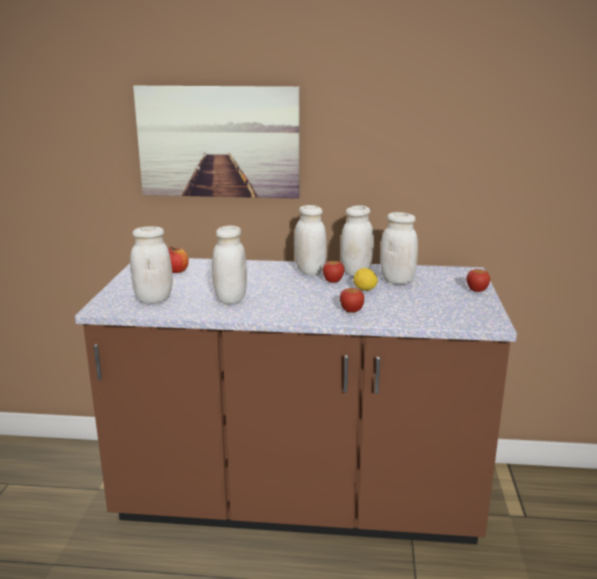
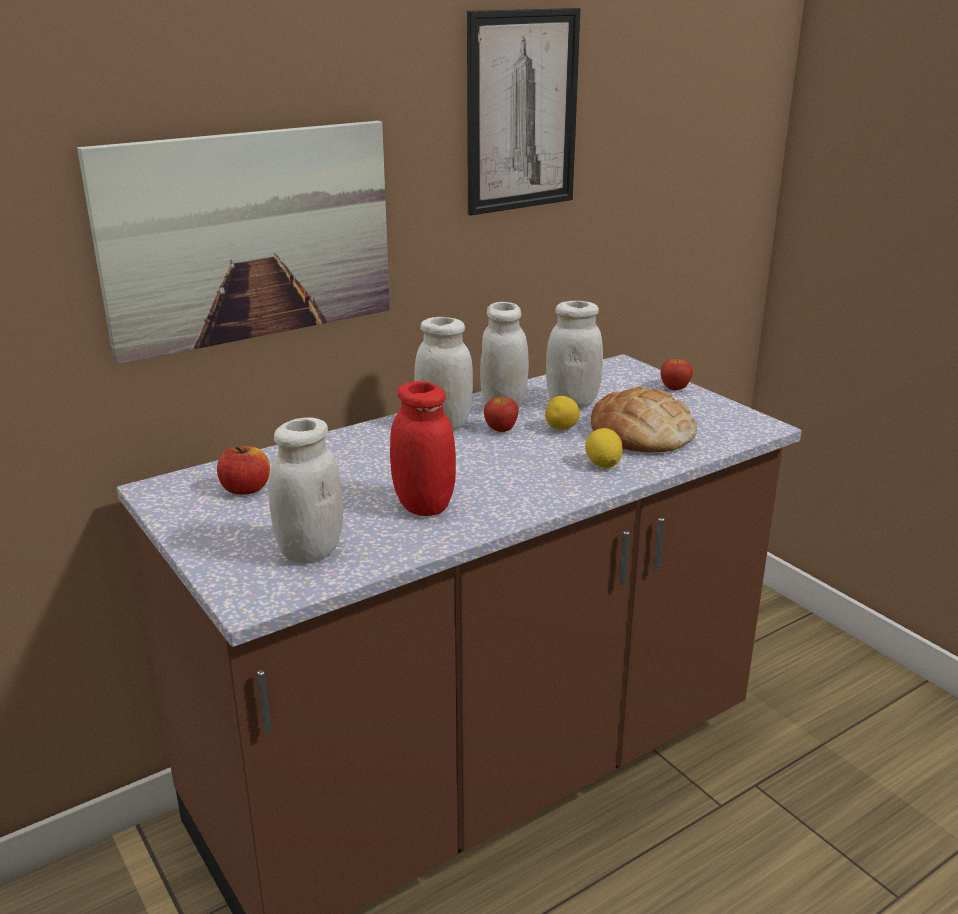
camera: 40 degrees left, 5 degrees up
white jar [212,226,247,304] -> red jar [390,381,456,516]
apple [340,288,364,313] -> lemon [585,428,623,468]
none -> picture [467,8,581,215]
none -> bread [591,386,697,452]

